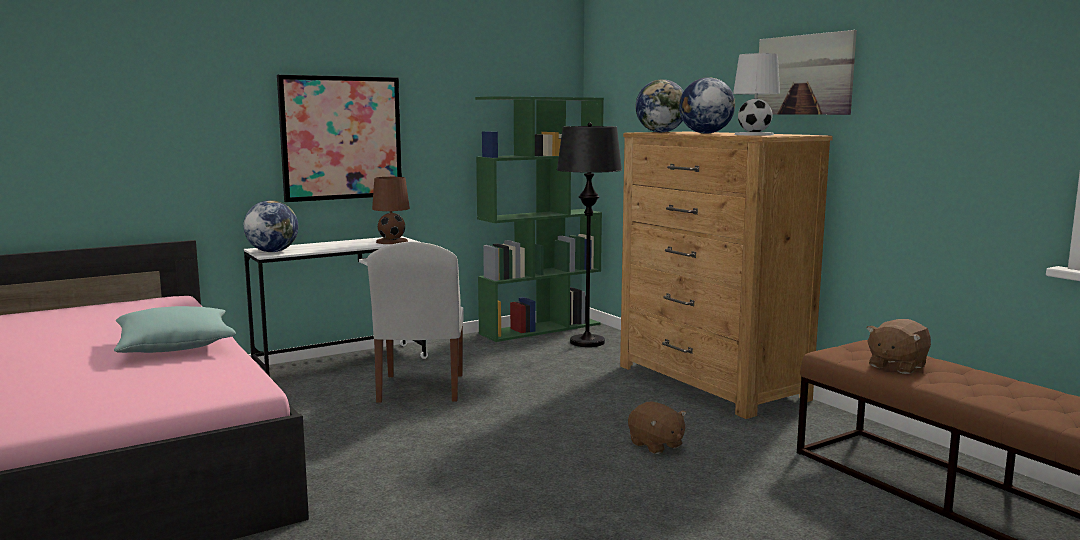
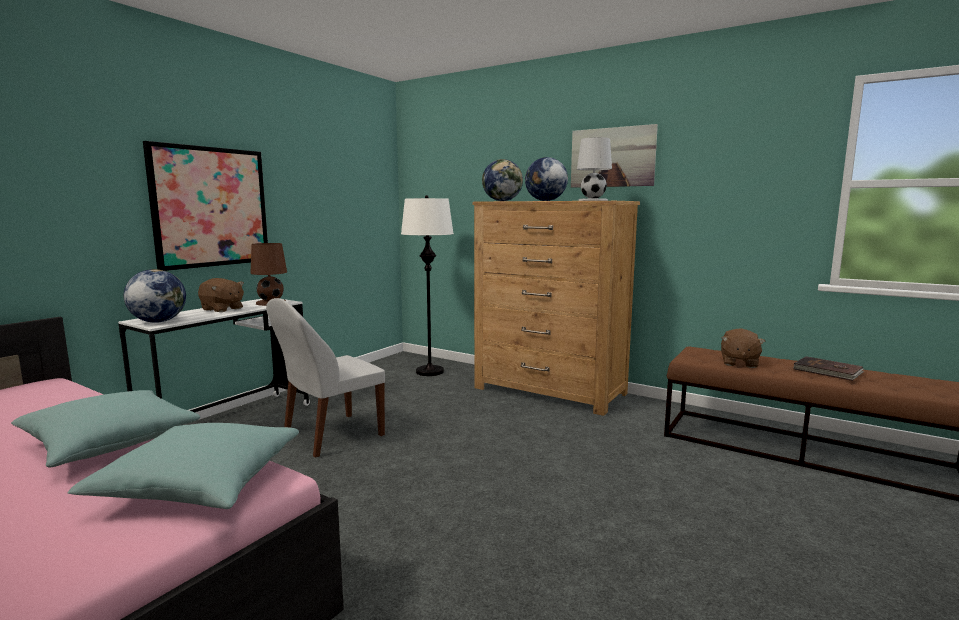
camera: 25 degrees left, 0 degrees up
white chair [367,242,464,403] -> white chair turned 75 degrees clockwise [266,298,385,458]
green bookcase [475,96,604,342] -> none
black floor lamp [557,122,622,347] -> white floor lamp [401,195,454,376]
brown plush toy [628,402,686,454] -> brown plush toy moved to [198,278,244,312]
none -> turquoise pillow [68,423,299,509]
none -> brown book [793,356,864,381]

